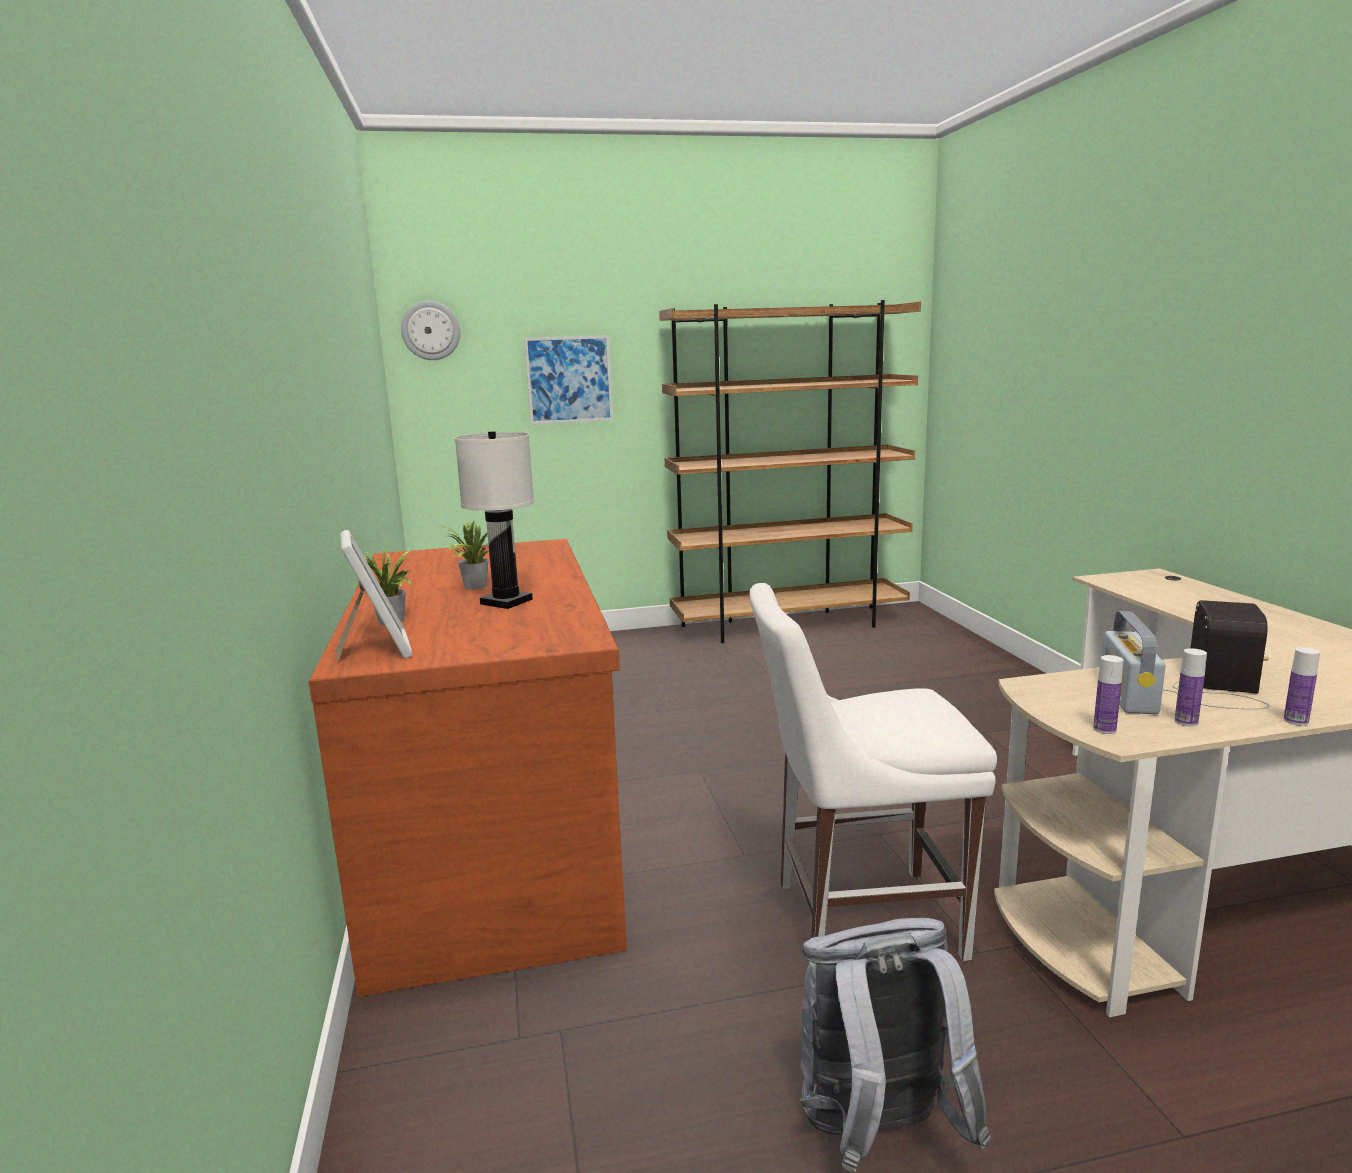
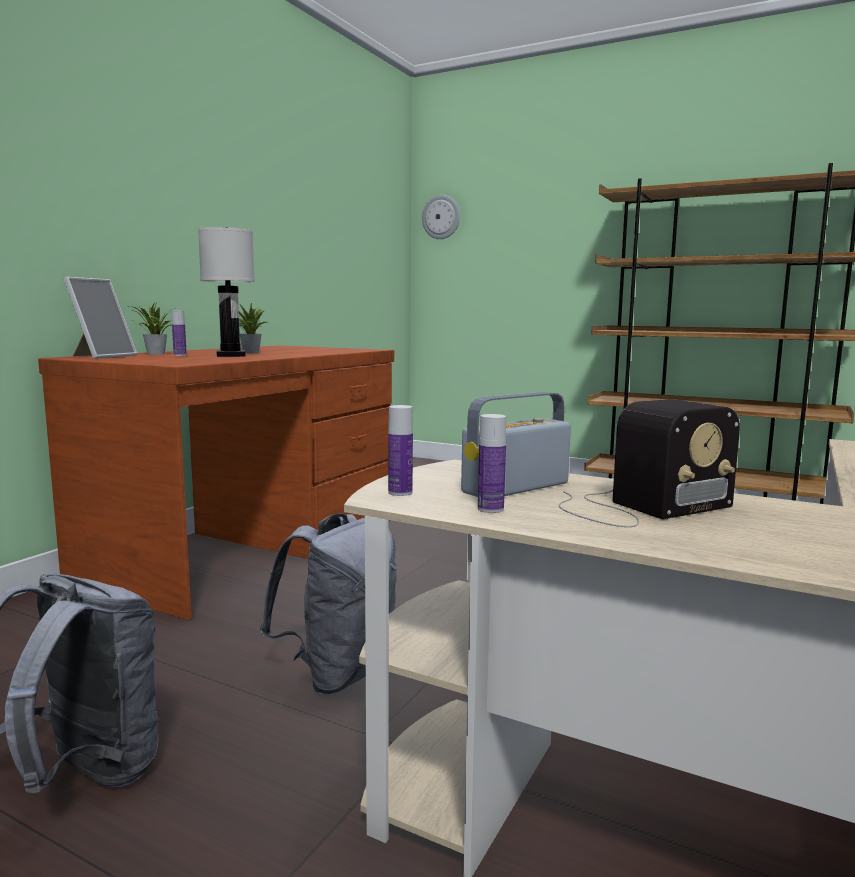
camera: 40 degrees right, 5 degrees down
picture [524,335,613,424] -> none
white chair [749,583,997,961] -> grey backpack [260,513,397,695]
bottle [1284,647,1320,726] -> bottle moved to [172,311,187,356]

